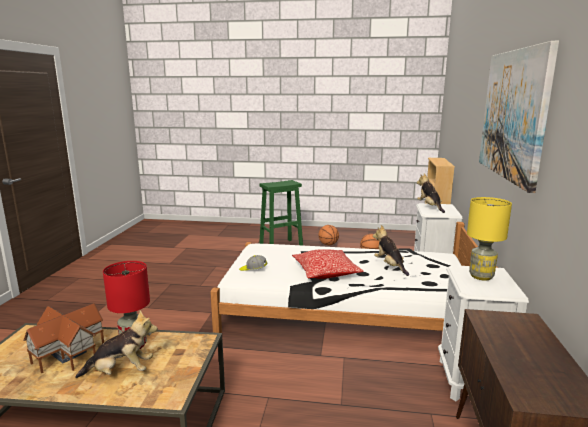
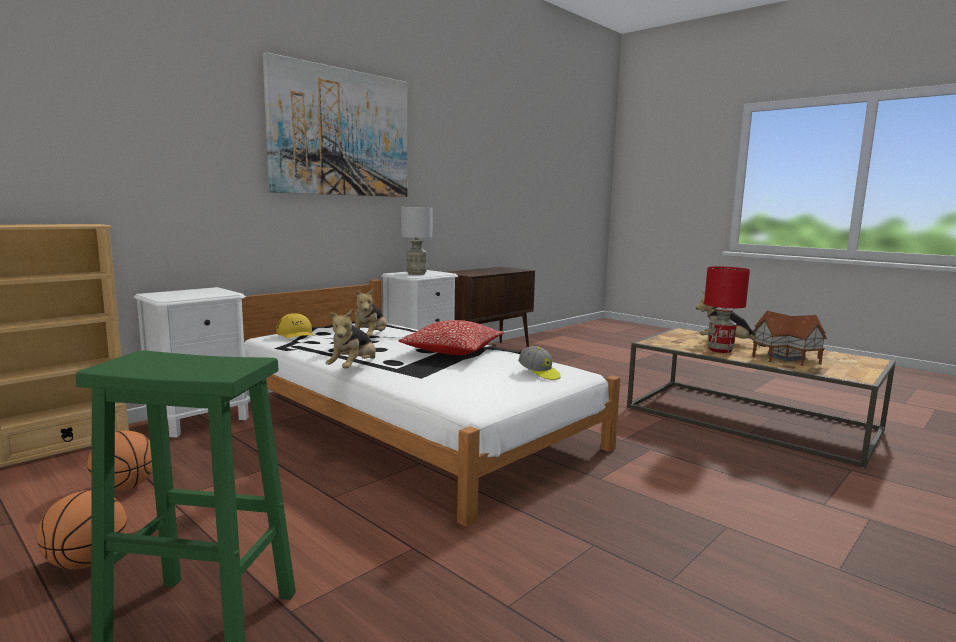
camera: 145 degrees left, 5 degrees down
plush toy [417,174,445,213] -> plush toy moved to [325,310,376,369]
yellow table lamp [467,197,512,281] -> grey table lamp [401,207,433,275]
none -> yellow cap [276,313,315,338]

